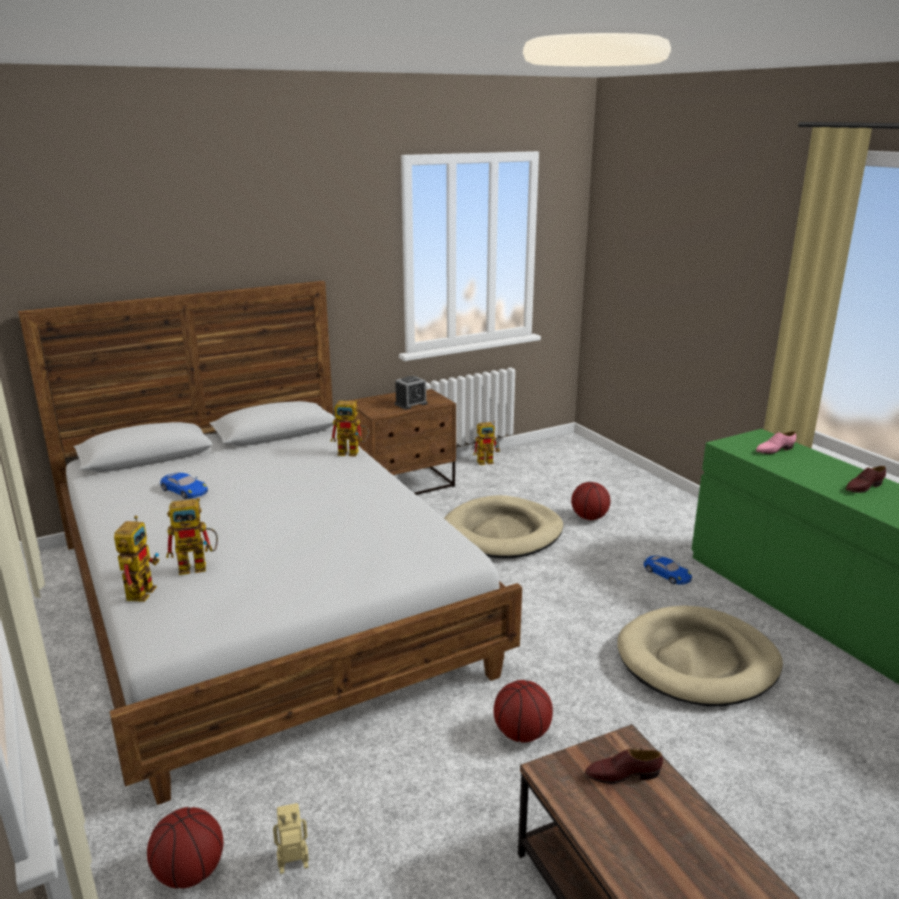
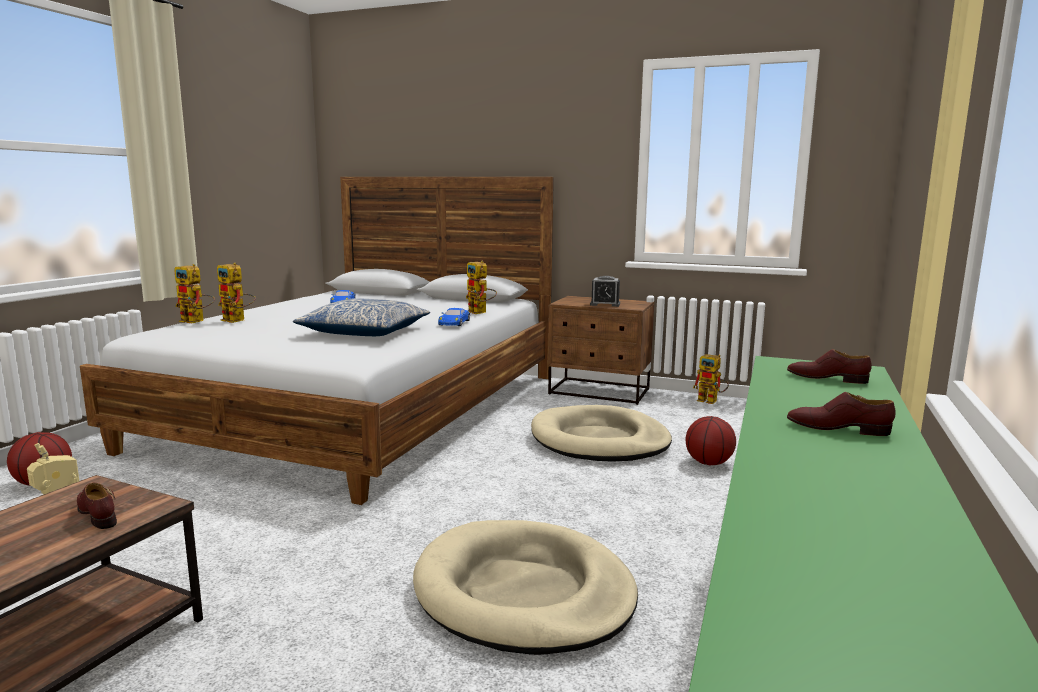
camera: 50 degrees right, 10 degrees down
toy robot [114,515,159,602] -> toy robot turned 60 degrees clockwise [174,264,215,323]
basketball [493,680,553,743] -> none
blue toy car [644,556,692,585] -> blue toy car moved to [438,308,470,326]
pink shoe [756,431,796,454] -> brown shoe [787,349,872,384]
none -> pillow [293,298,430,336]

